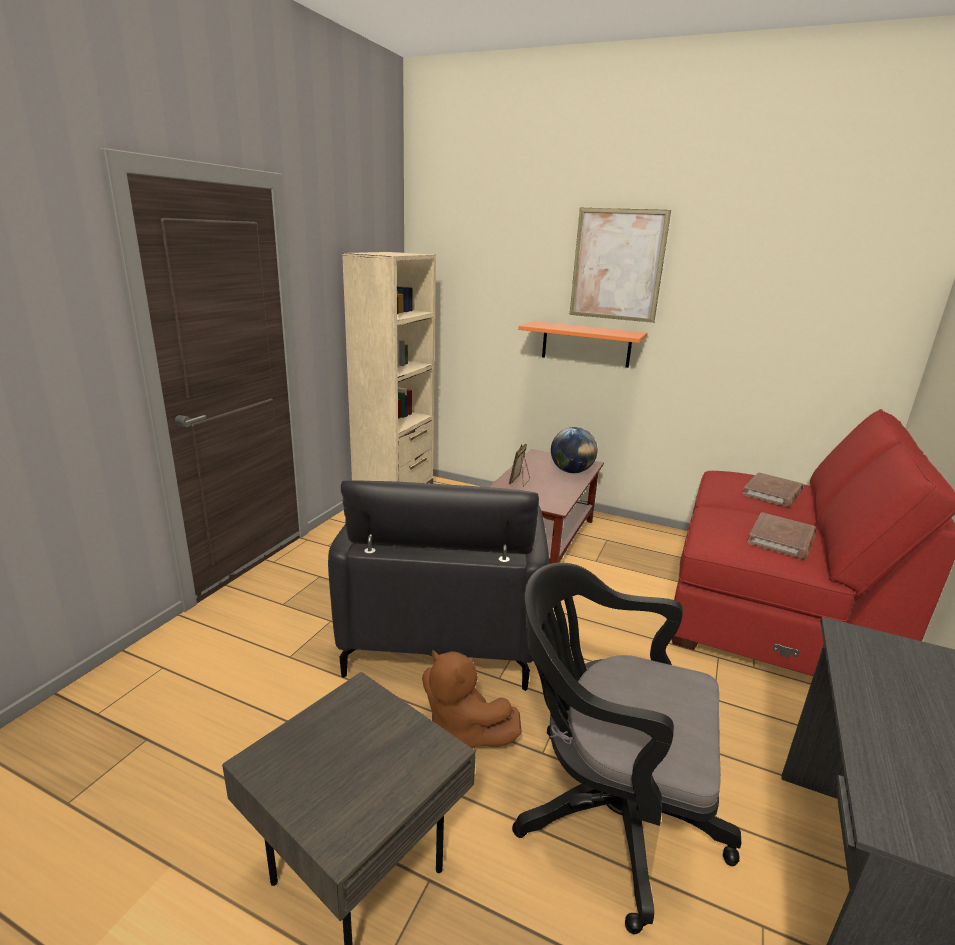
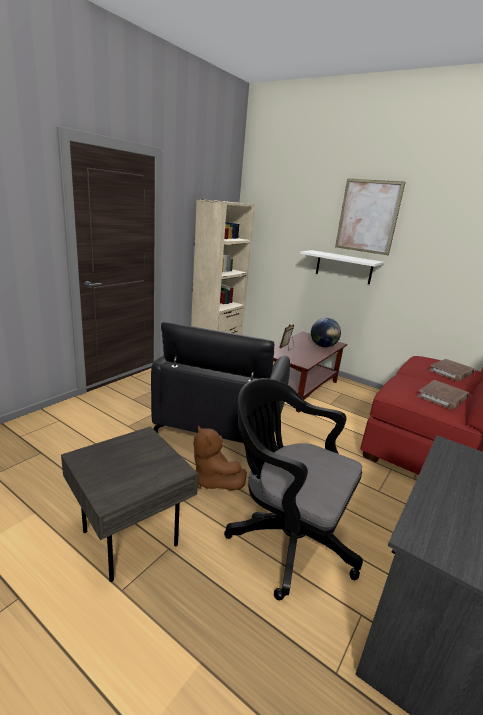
camera: 10 degrees right, 0 degrees up
orange shelf [518,321,647,368] -> white shelf [300,250,384,284]

